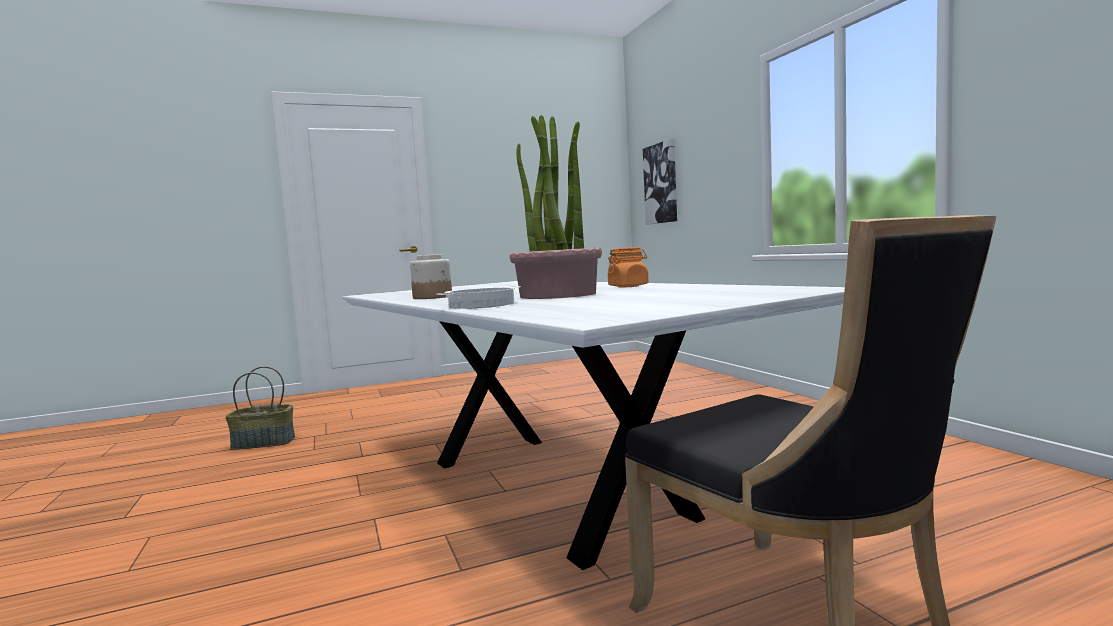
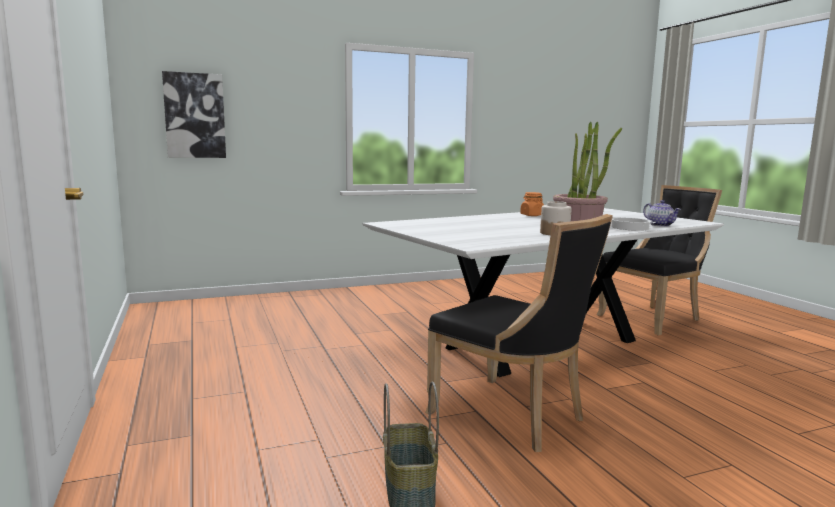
camera: 90 degrees left, 5 degrees up
none -> black chair [425,214,613,452]
none -> teapot [643,200,681,227]

